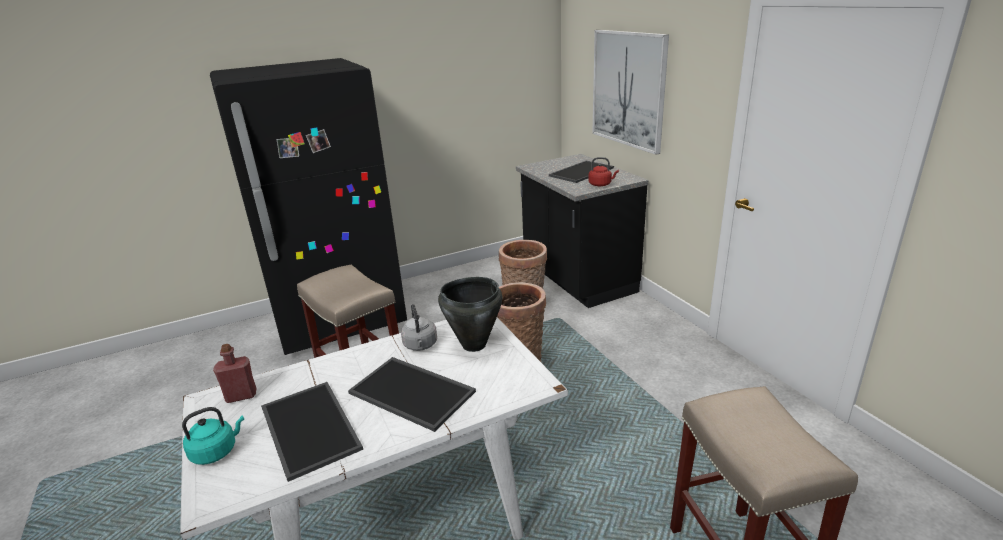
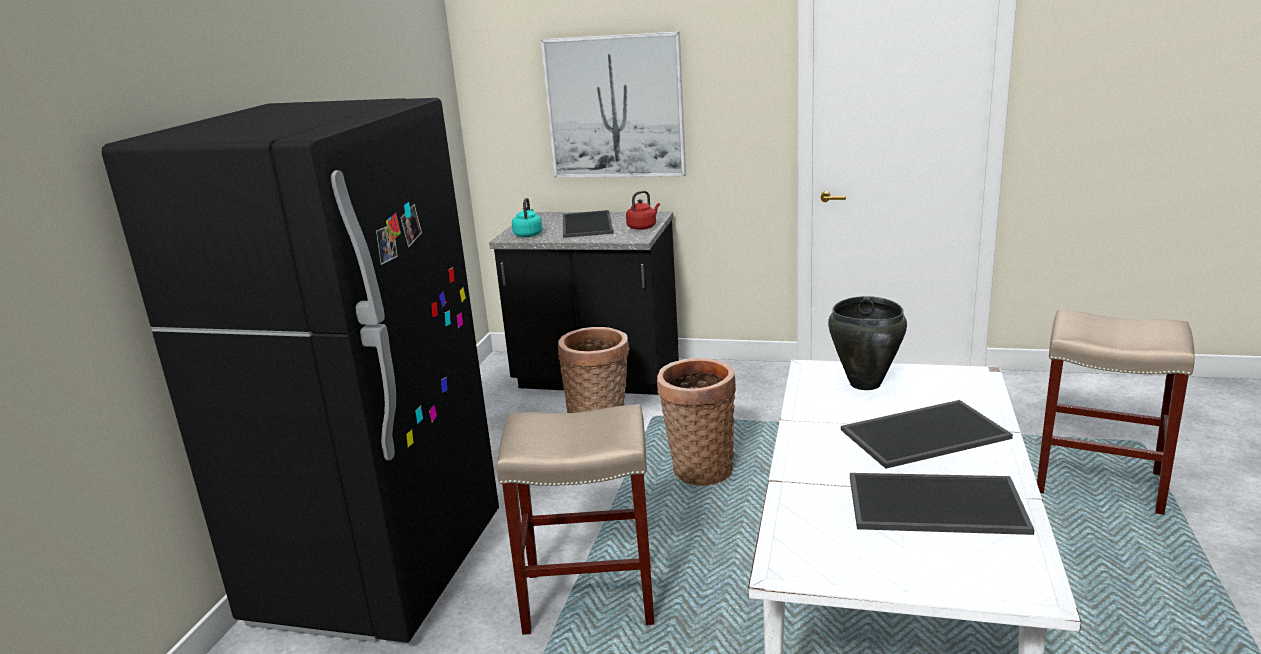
camera: 50 degrees left, 5 degrees down
turquoise kettle [182,407,244,465] -> turquoise kettle moved to [512,198,542,237]
red bottle [213,344,256,403] -> none
grey kettle [401,304,437,351] -> none

